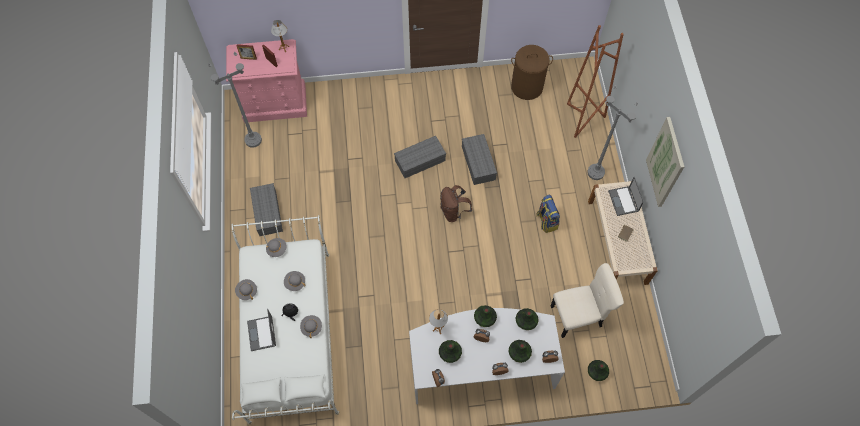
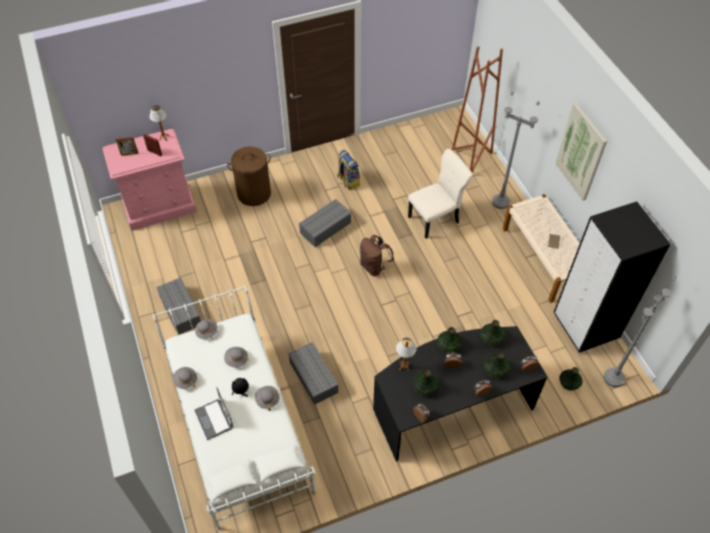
camera: 15 degrees left, 10 degrees down
grey floor lamp [208,52,262,148] -> grey floor lamp moved to [603,276,677,387]
white desk [409,308,565,404] -> black desk [373,326,548,462]
grey storage box [462,134,497,185] -> grey storage box moved to [288,342,338,405]
brown laundry basket [511,45,553,100] -> brown laundry basket moved to [227,147,271,206]
backpack [536,195,560,233] -> backpack moved to [337,150,360,190]
beige chair [551,263,624,338] -> beige chair moved to [408,149,473,239]
laptop [608,177,644,216] -> none
none -> wardrobe [553,201,671,354]

